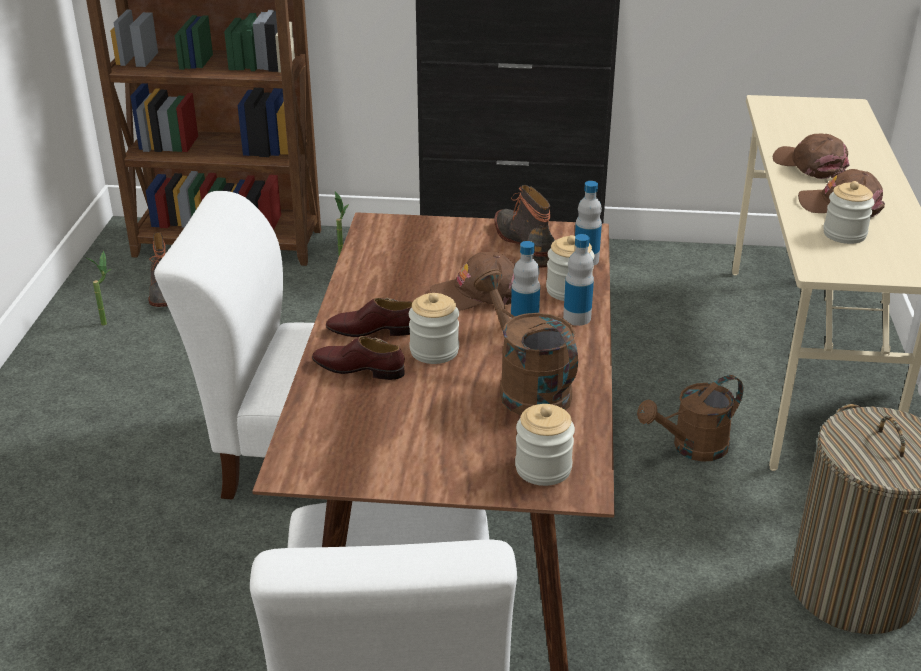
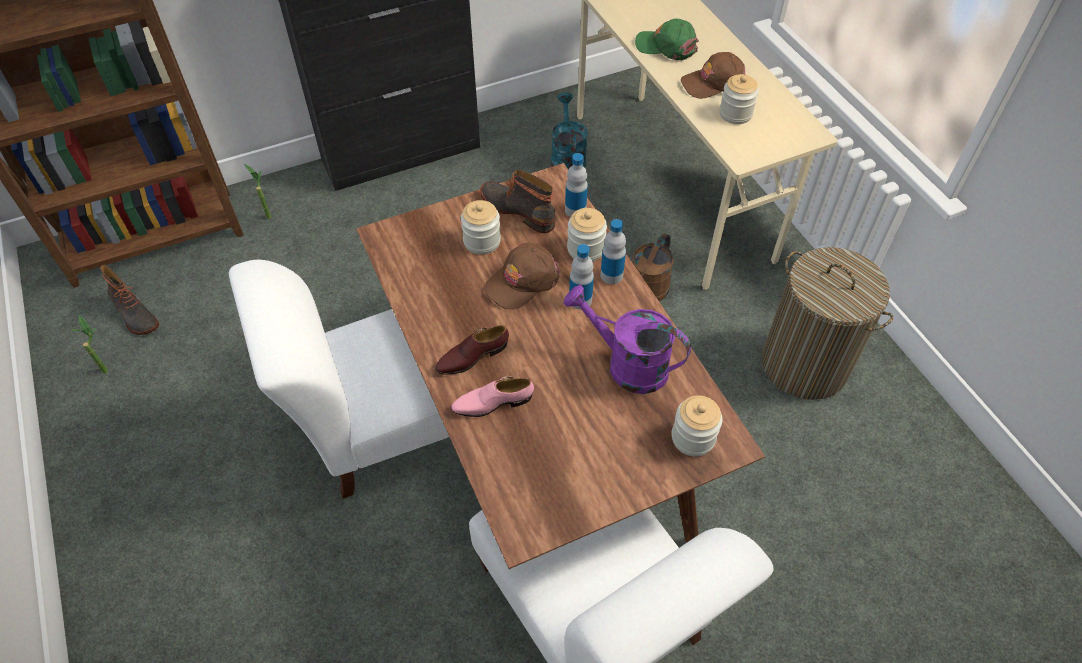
camera: 30 degrees left, 20 degrees up
brown shoe [312,336,405,380] -> pink shoe [451,376,534,417]
jar [409,293,459,364] -> jar moved to [461,200,501,254]
brown watering can [474,269,578,415] -> purple watering can [564,285,691,394]
brown cap [773,133,849,179] -> green cap [635,19,699,60]
none -> turquoise watering can [551,92,588,170]

